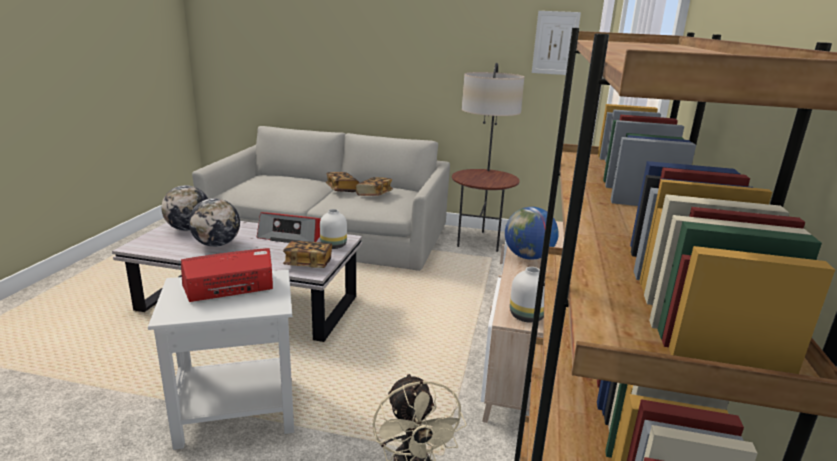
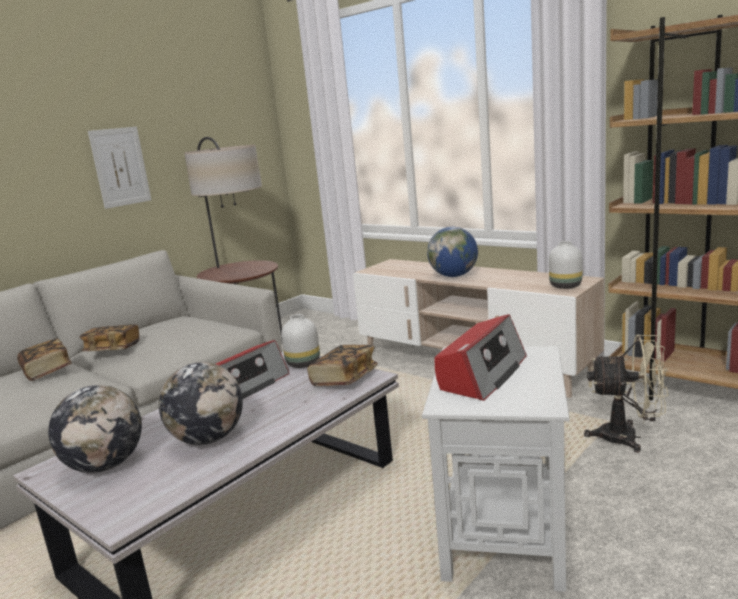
camera: 60 degrees left, 5 degrees down
radio [181,248,273,302] -> radio turned 150 degrees counterclockwise [435,314,527,401]
book [356,177,393,196] -> book moved to [17,338,72,381]
picture [532,11,581,75] -> picture moved to [88,127,151,209]

